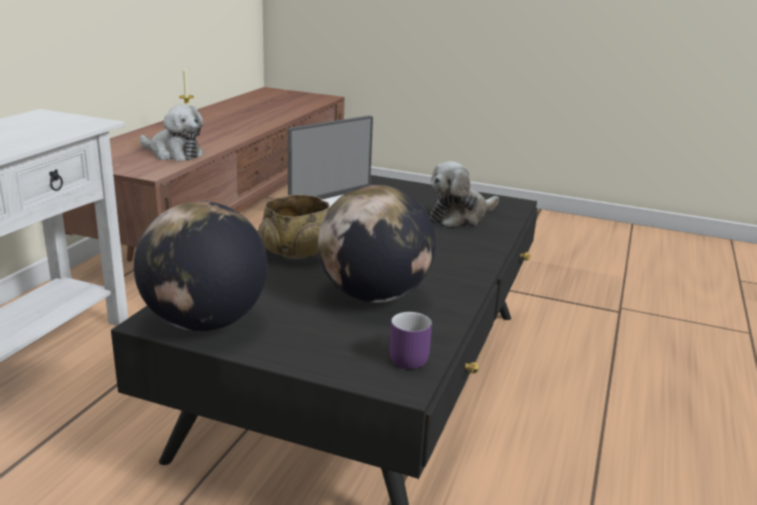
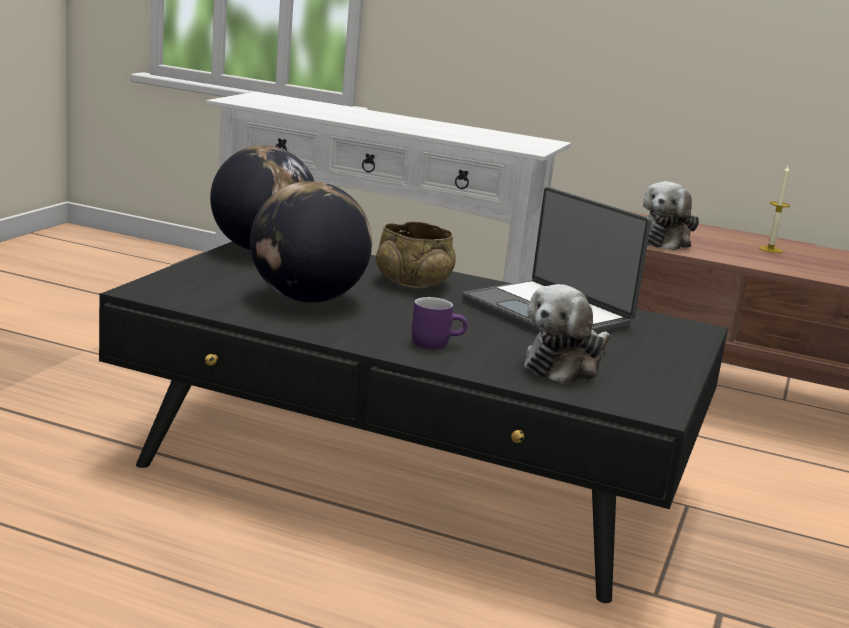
camera: 90 degrees right, 5 degrees down
purple mug [390,312,432,369] -> purple mug moved to [412,297,468,349]
plush toy [430,161,499,227] -> plush toy turned 105 degrees counterclockwise [524,284,610,384]

